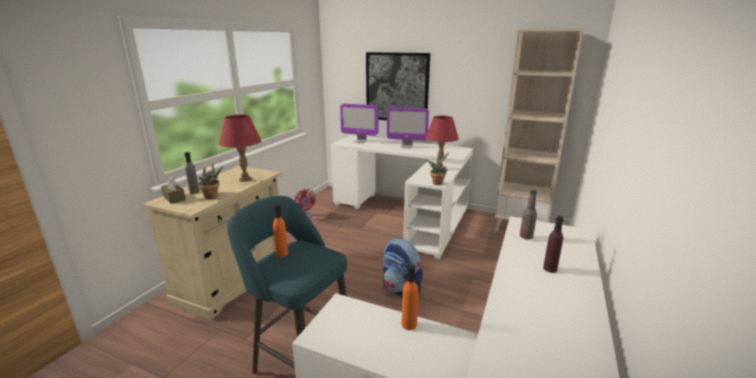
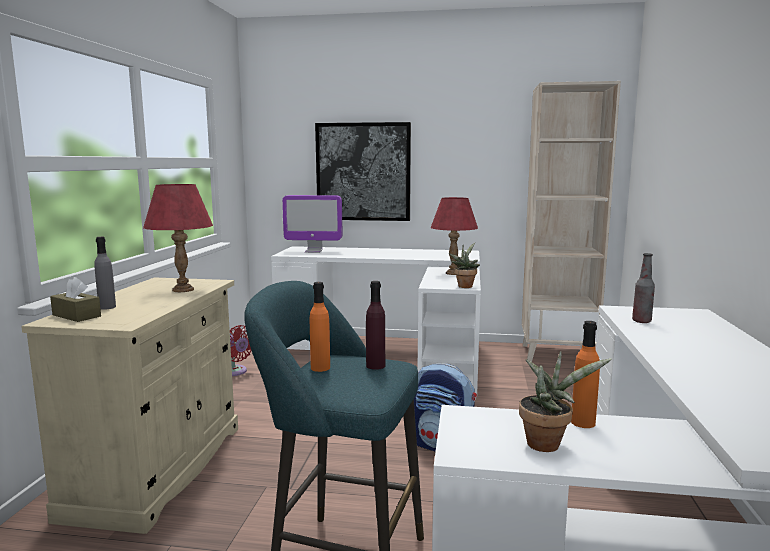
camera: 15 degrees left, 10 degrees down
potted plant [198,164,223,199] -> potted plant moved to [519,351,612,452]
monitor [387,107,429,148] -> none
purple bottle [543,216,564,273] -> purple bottle moved to [366,281,385,370]

